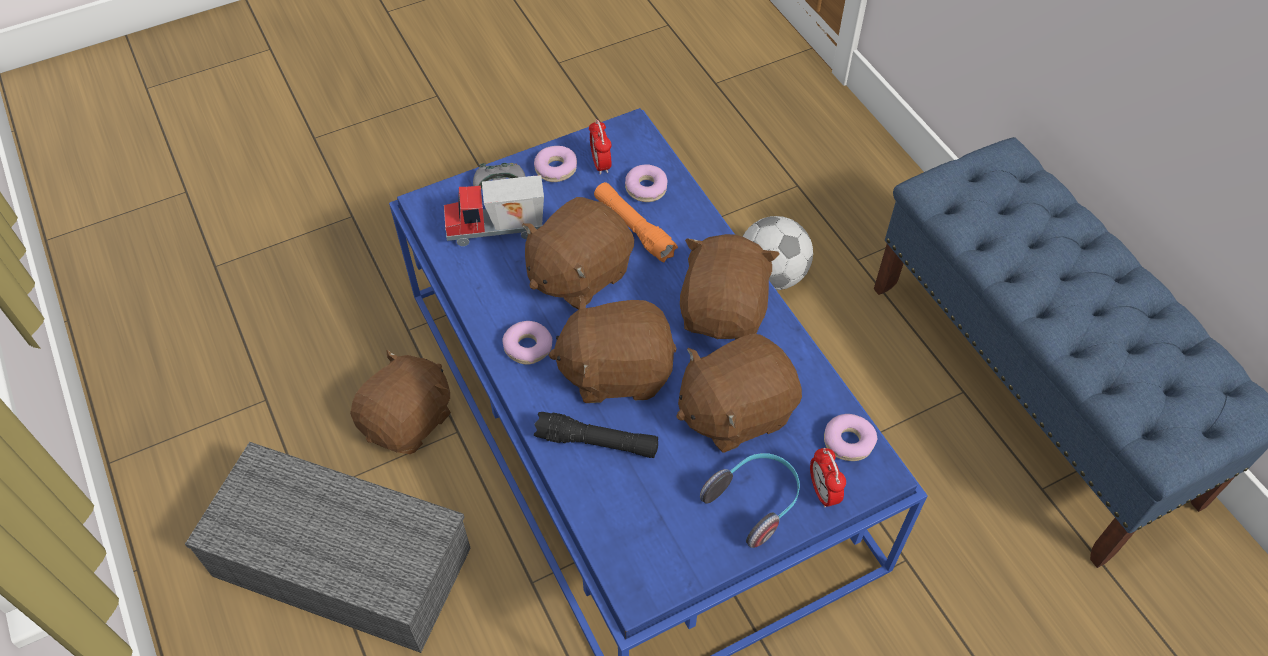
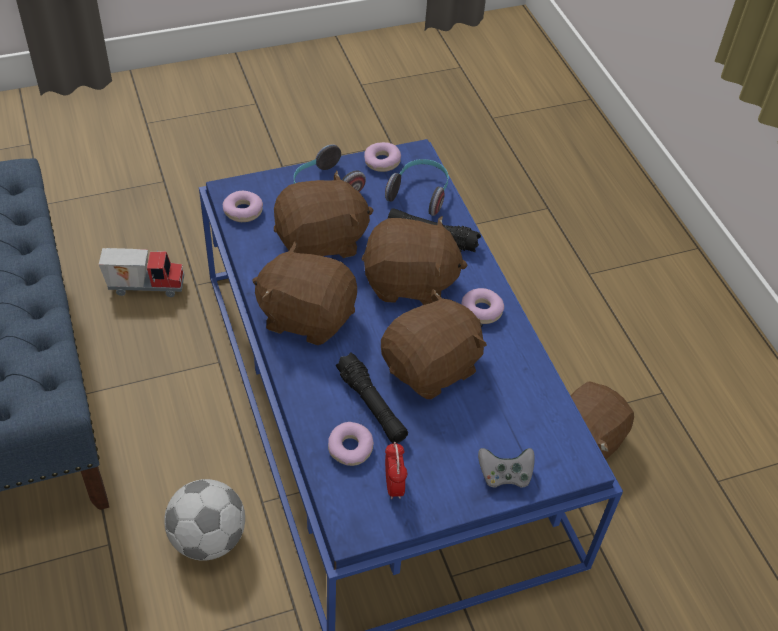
camera: 175 degrees left, 5 degrees down
grey storage box [185,442,471,653] -> none
toy truck [444,175,544,246] -> toy truck moved to [99,248,184,297]
donut [534,146,577,182] -> donut moved to [364,142,401,172]
orange flashlight [594,182,678,262] -> black flashlight [336,353,408,444]
brown plush toy [680,234,779,339] -> brown plush toy turned 90 degrees clockwise [253,241,357,345]
alarm clock [810,448,846,507] -> none
none -> headphones [385,159,449,216]

